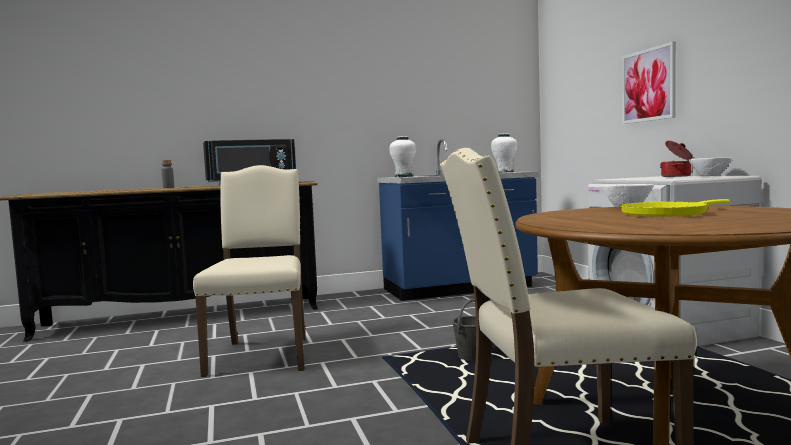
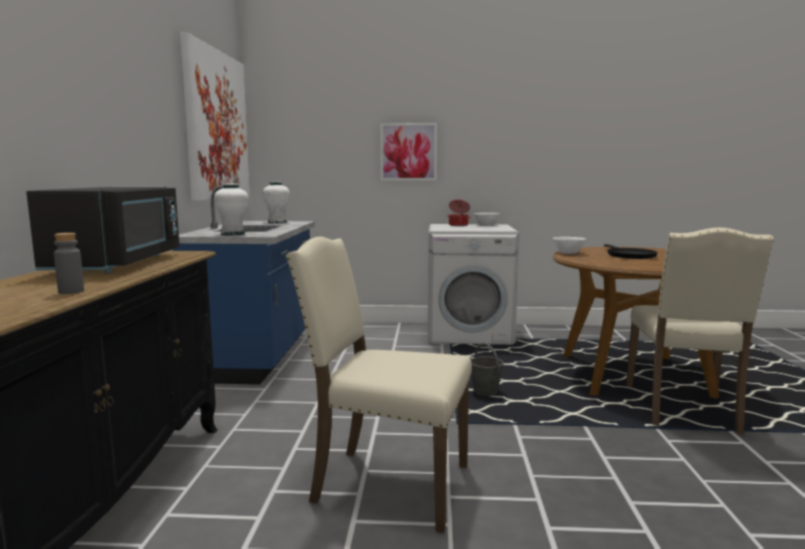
camera: 70 degrees left, 5 degrees up
yellow frying pan [620,199,730,216] -> black frying pan [604,244,658,259]
none -> picture [180,32,250,201]

